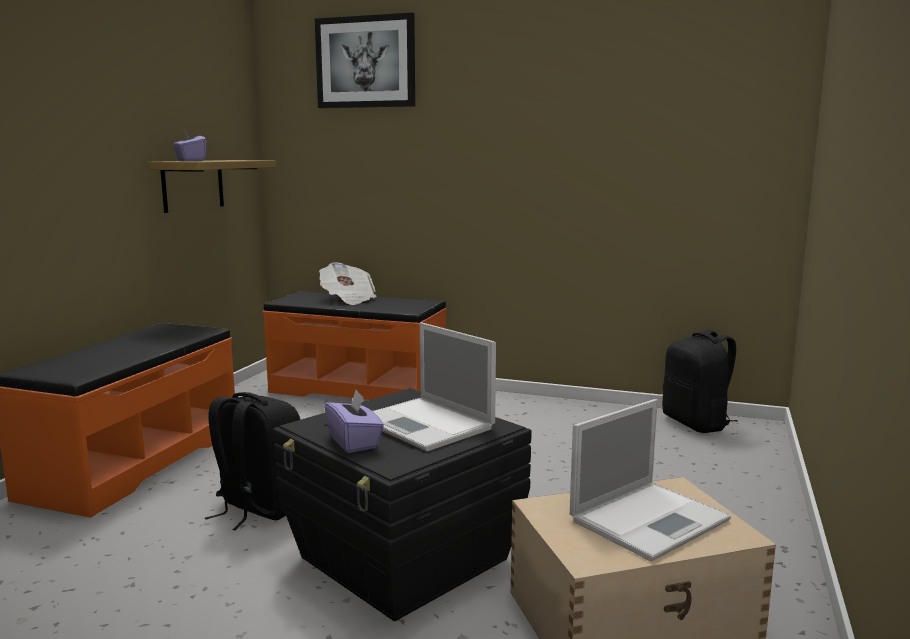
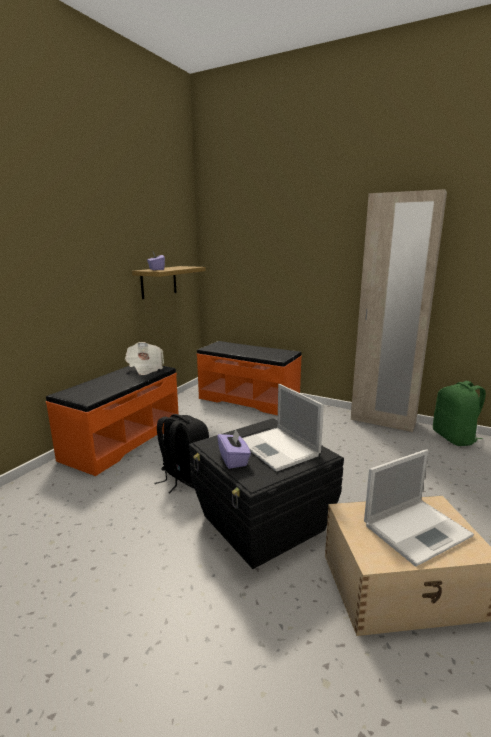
camera: 10 degrees right, 5 degrees up
picture [315,13,415,108] -> none
newspaper [319,262,377,305] -> newspaper moved to [125,342,164,375]
black backpack [662,330,738,433] -> green backpack [433,381,486,446]
none -> beige wardrobe [351,189,447,432]

